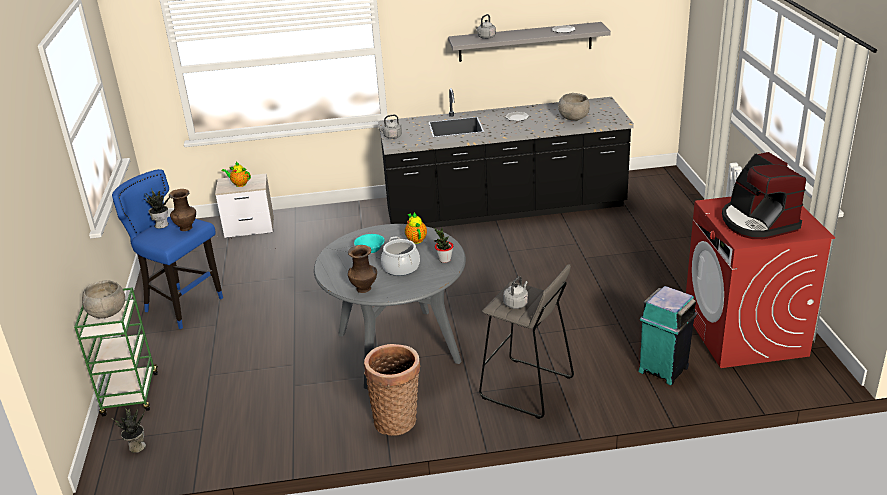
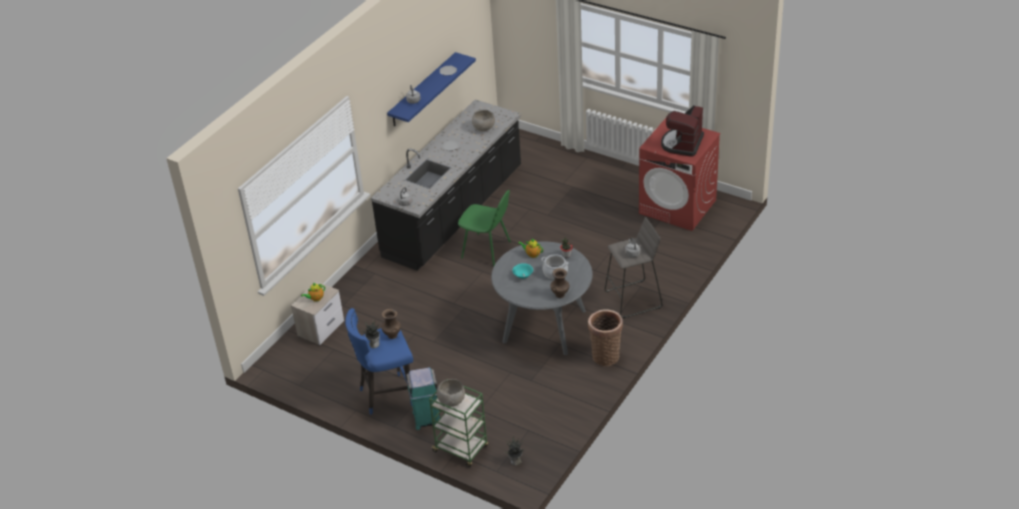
camera: 50 degrees left, 10 degrees up
grey shelf [448,22,611,62] -> blue shelf [387,52,476,126]
turquoise trash can [638,286,697,385] -> turquoise trash can moved to [406,367,440,430]
coffee machine [722,152,806,239] -> coffee machine turned 90 degrees clockwise [661,105,704,157]
none -> green chair [458,190,511,266]

